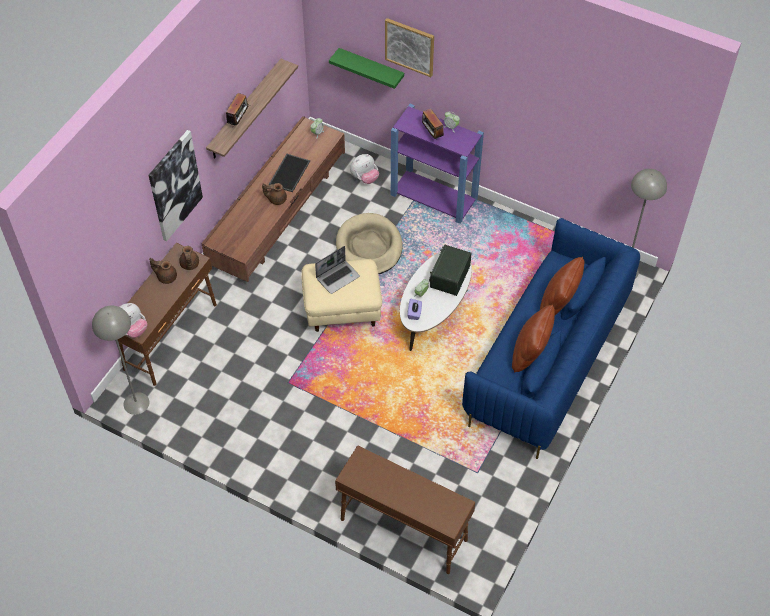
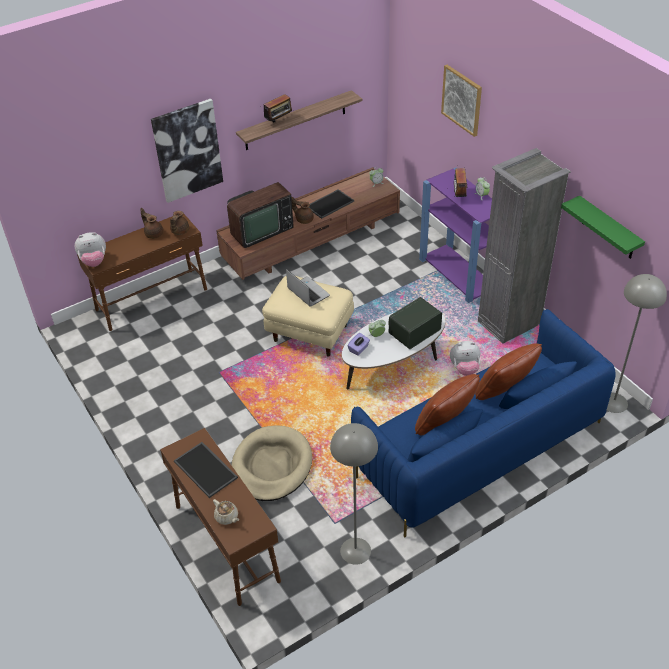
camera: 30 degrees right, 10 degrees down
grey floor lamp [92,305,149,415] -> grey floor lamp moved to [330,423,378,565]
laptop [315,246,360,294] -> laptop turned 120 degrees counterclockwise [286,269,330,307]
green shelf [329,48,404,89] -> green shelf moved to [561,196,645,259]
beige dog bed [336,213,403,274] -> beige dog bed moved to [232,425,312,501]
plush toy [350,154,379,184] -> plush toy moved to [450,341,480,376]
none -> tray [174,442,238,498]
none -> beige teapot [213,499,239,525]
none -> television [227,182,294,248]
none -> grey cabinet [478,148,571,344]

